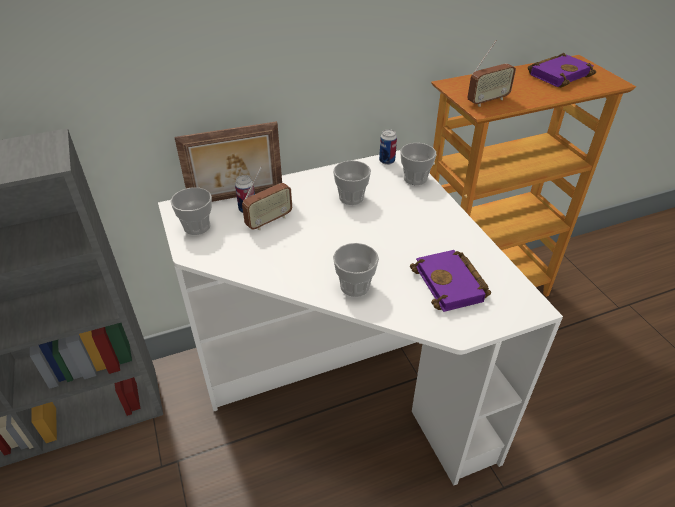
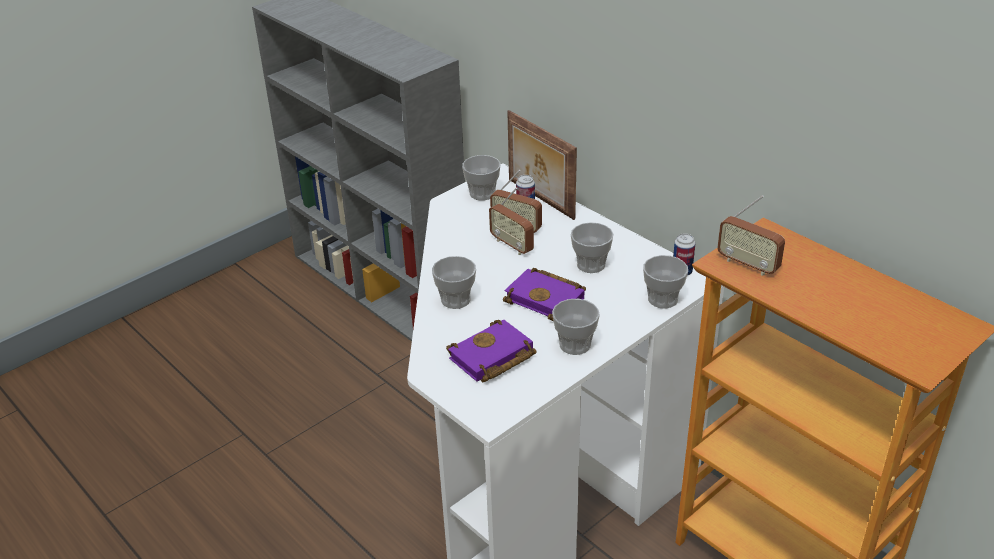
camera: 70 degrees right, 5 degrees down
purple book [528,53,596,88] -> purple book moved to [503,268,586,321]
none -> radio [489,188,534,255]
none -> cup [552,299,600,355]

